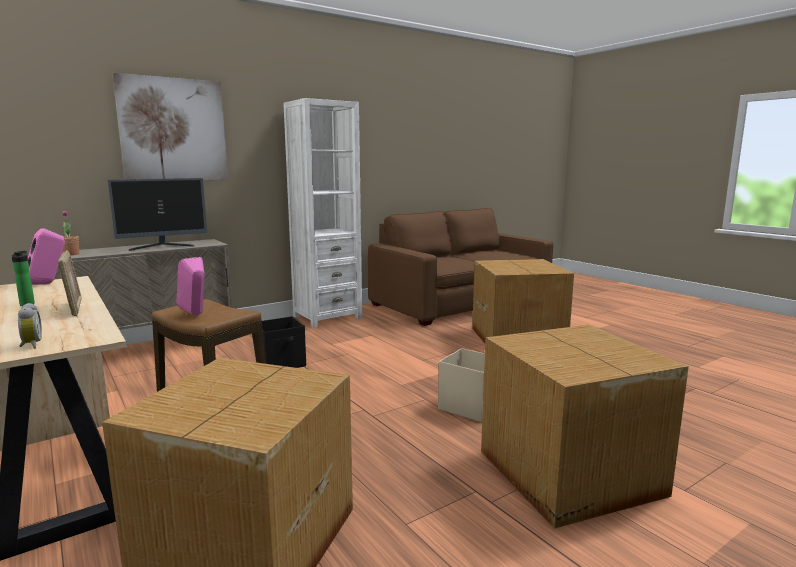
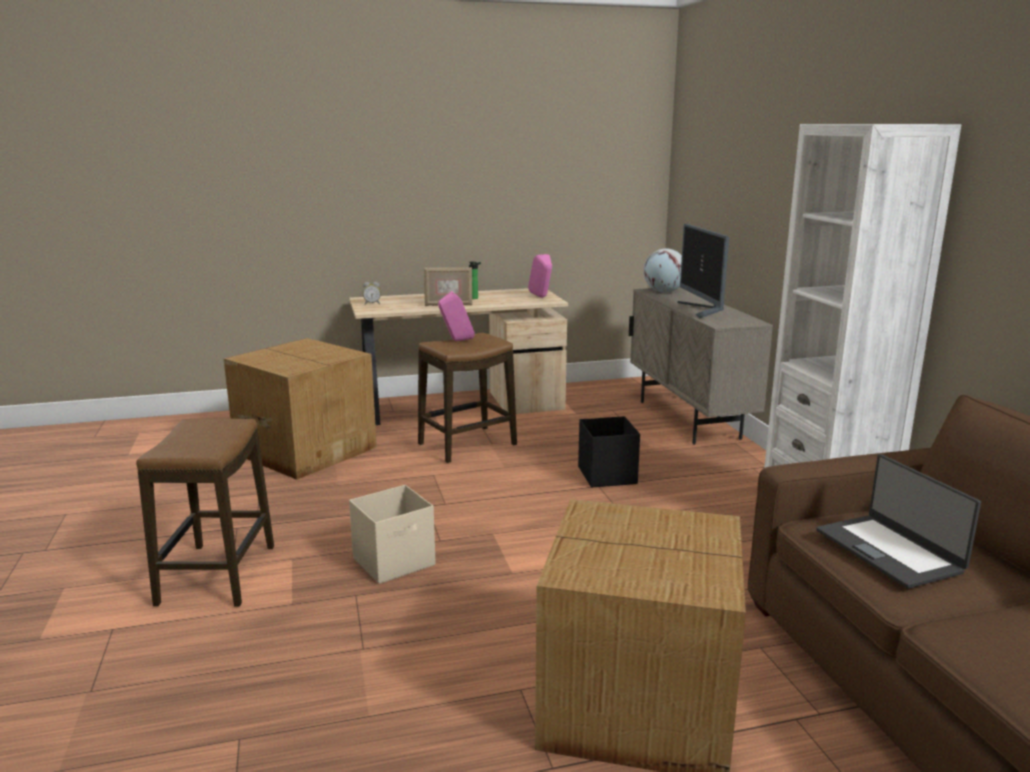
camera: 110 degrees right, 5 degrees up
potted plant [62,210,79,255] -> globe [643,248,682,293]
picture [112,73,228,180] -> none
cardboard box [481,325,689,529] -> stool [136,419,274,607]
none -> laptop [816,454,981,588]

